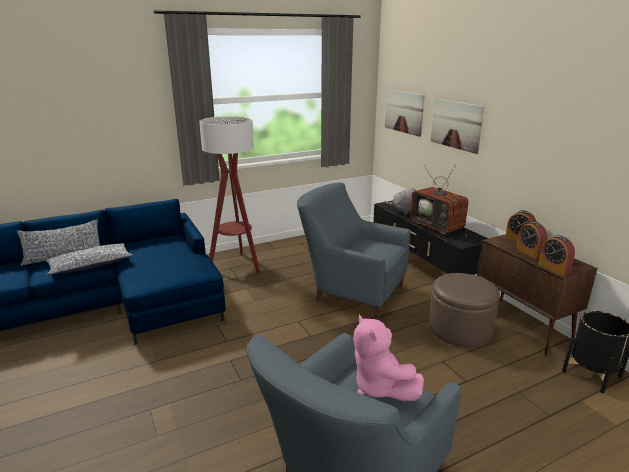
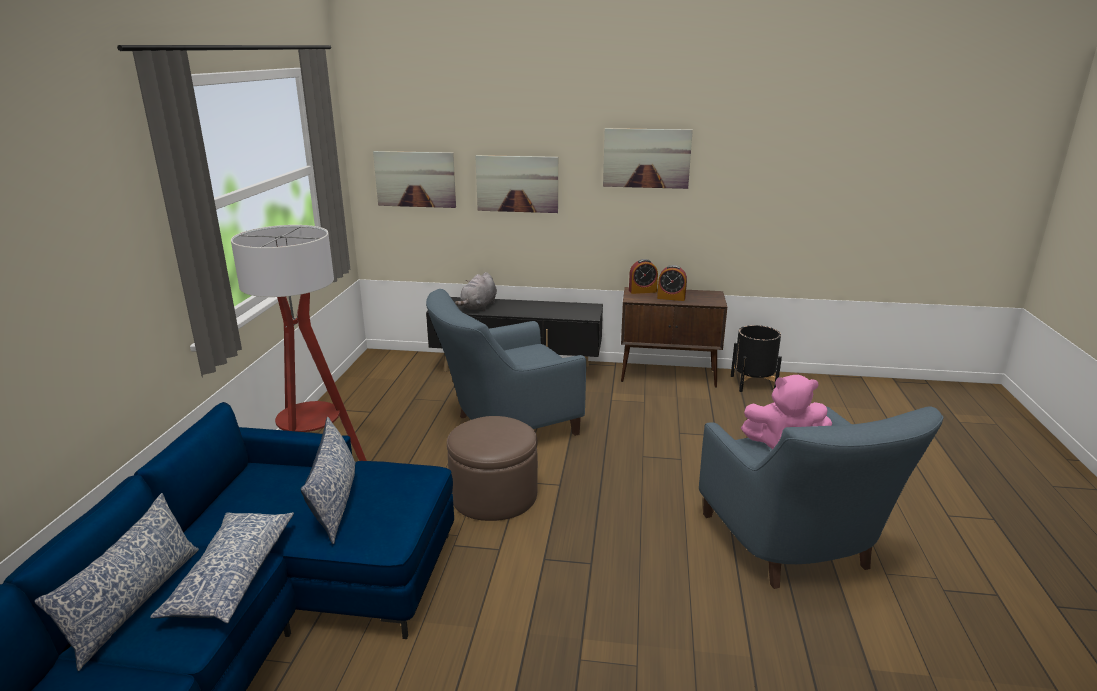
camera: 55 degrees left, 0 degrees up
television [410,165,469,236] -> none
brown ottoman [429,273,500,347] -> brown ottoman moved to [447,416,538,521]
alarm clock [538,235,575,276] -> none
none -> pillow [300,417,356,544]
none -> picture [603,128,693,189]

